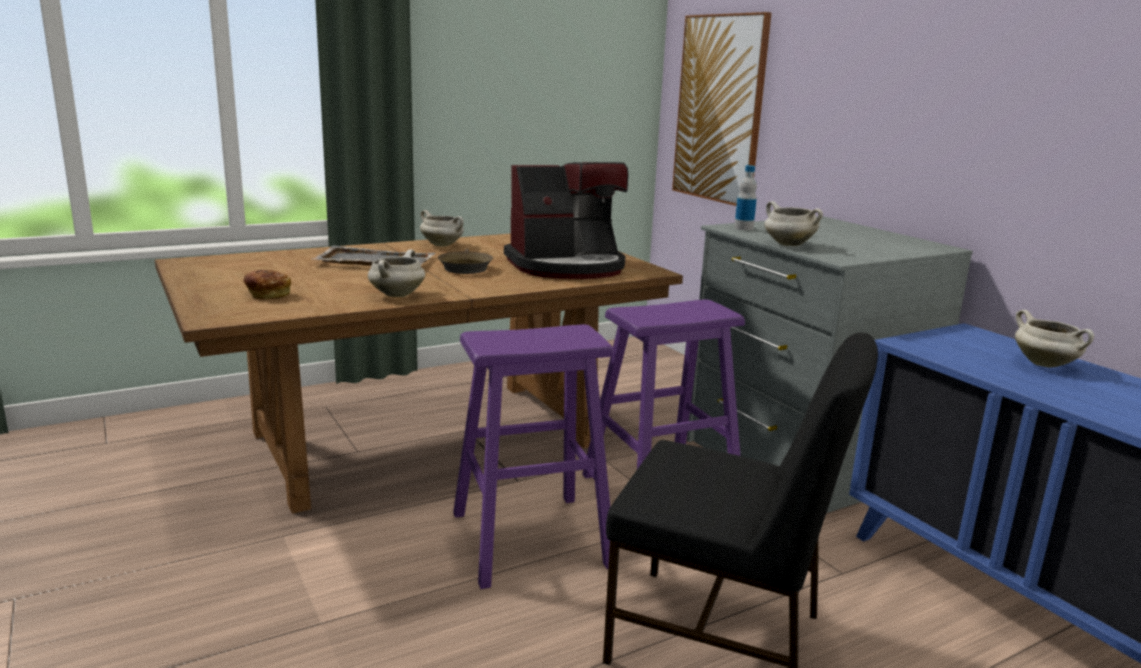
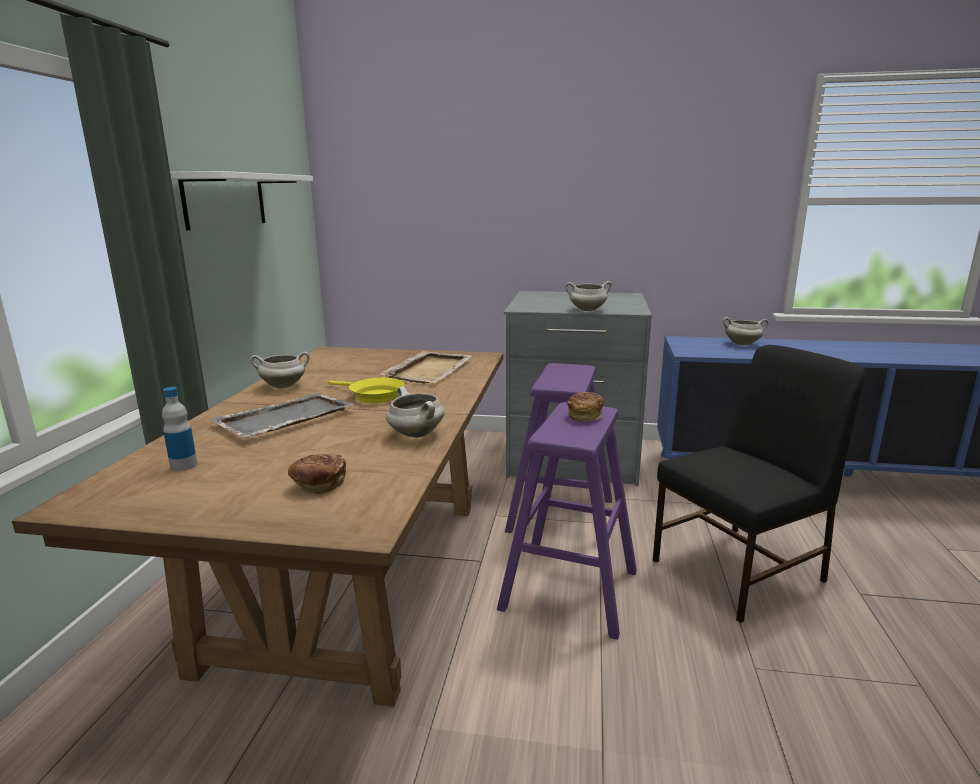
camera: 50 degrees left, 0 degrees up
brown frying pan [438,249,493,274] -> yellow frying pan [328,378,404,403]
coffee machine [504,162,628,279] -> beige tray [380,351,472,383]
picture [672,12,771,206] -> none
bottle [734,165,757,230] -> bottle moved to [162,387,197,471]
none -> white shelf [170,171,313,230]
none -> bread [567,392,604,421]

